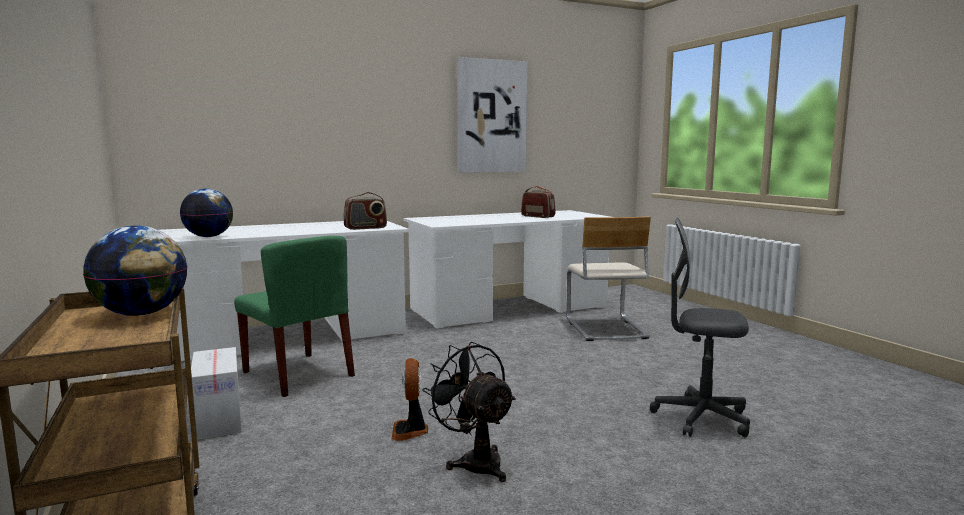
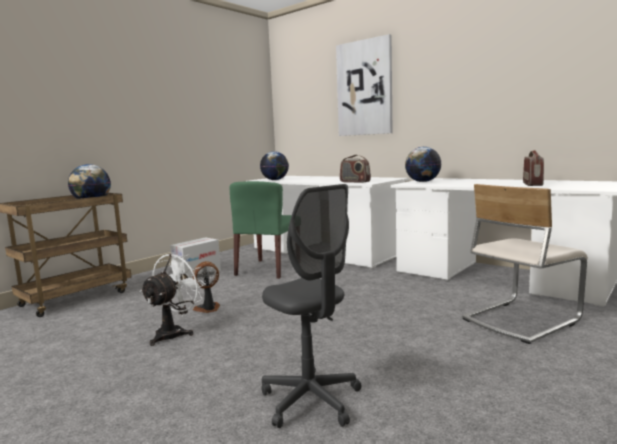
camera: 65 degrees right, 0 degrees up
black fan [422,342,516,482] -> white fan [140,252,206,346]
picture [457,57,527,173] -> picture moved to [336,34,393,136]
grey office chair [650,218,750,437] -> grey office chair turned 150 degrees clockwise [261,184,361,428]
none -> globe [405,147,442,182]

